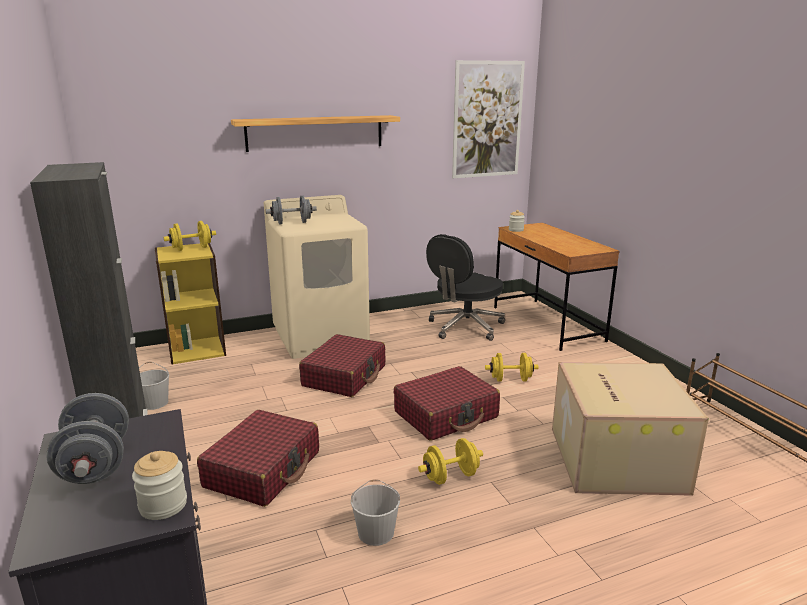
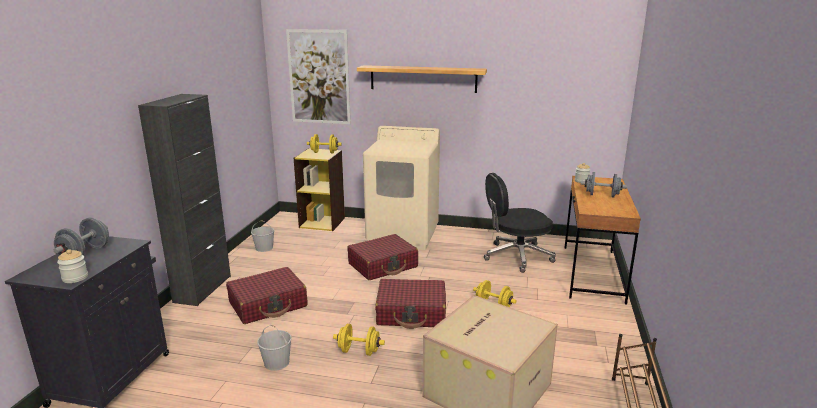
camera: 35 degrees right, 0 degrees up
grey dumbbell [266,196,317,225] -> grey dumbbell moved to [581,172,627,197]
picture [452,60,525,178] -> picture moved to [286,29,351,124]

